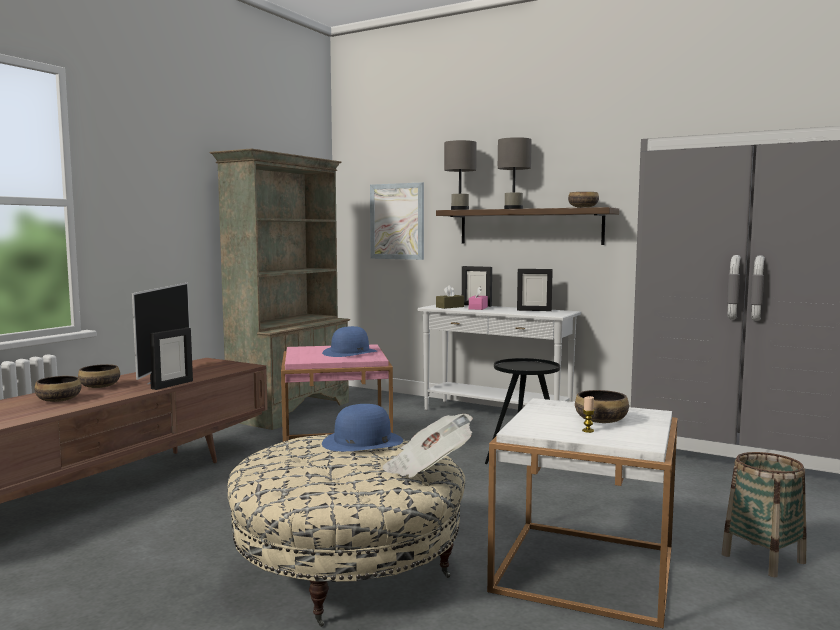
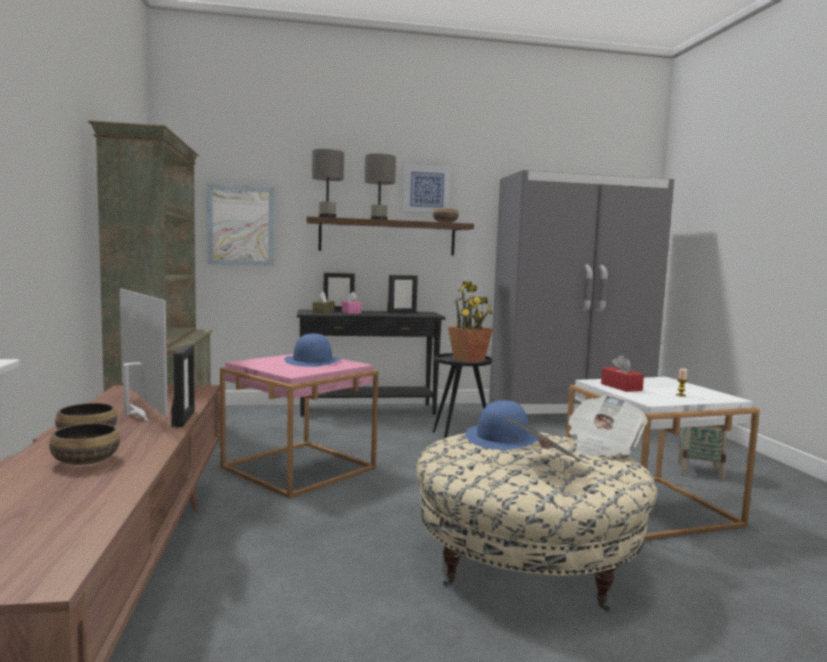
camera: 40 degrees left, 0 degrees up
white console table [418,305,581,410] -> black console table [297,310,445,417]
bowl [575,390,629,423] -> none
none -> picture [403,164,451,213]
none -> potted plant [448,282,493,363]
none -> newspaper [506,419,590,464]
none -> red tissue box [601,355,644,392]

